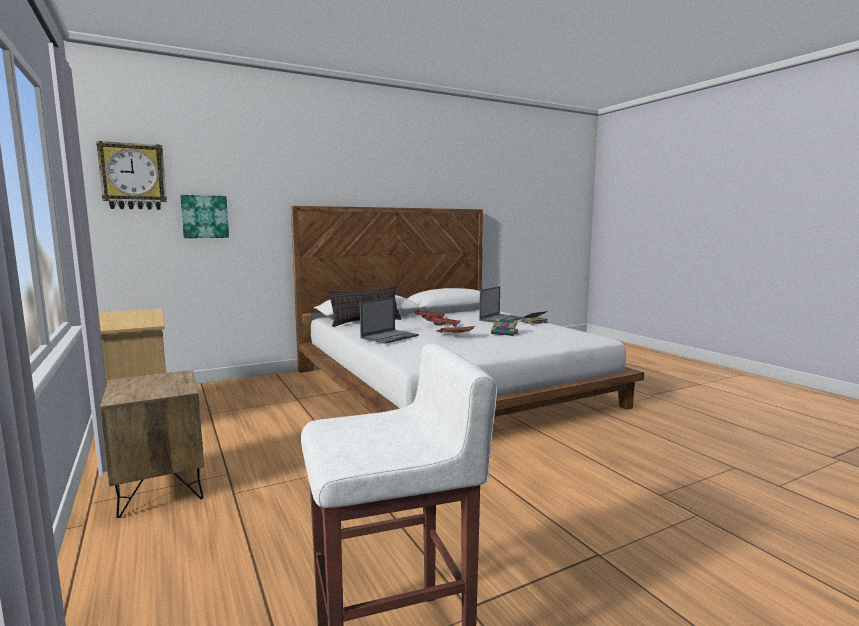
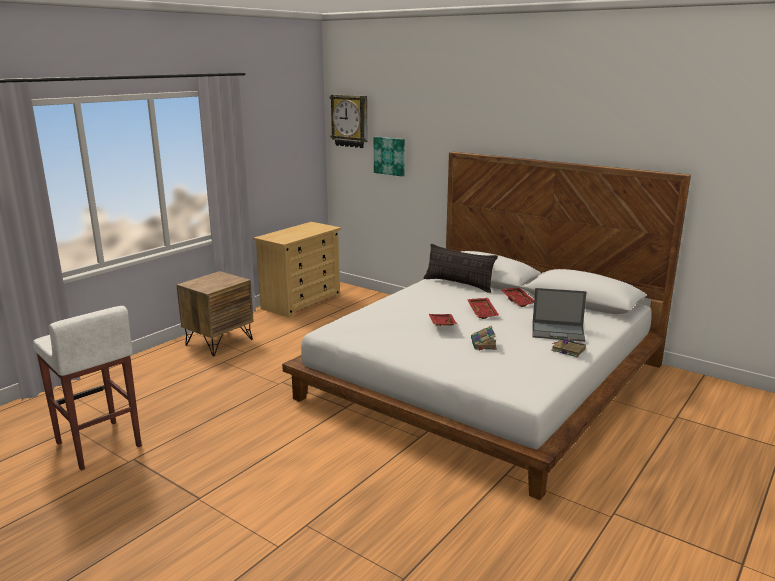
camera: 65 degrees right, 10 degrees up
laptop [360,297,419,344] -> none

